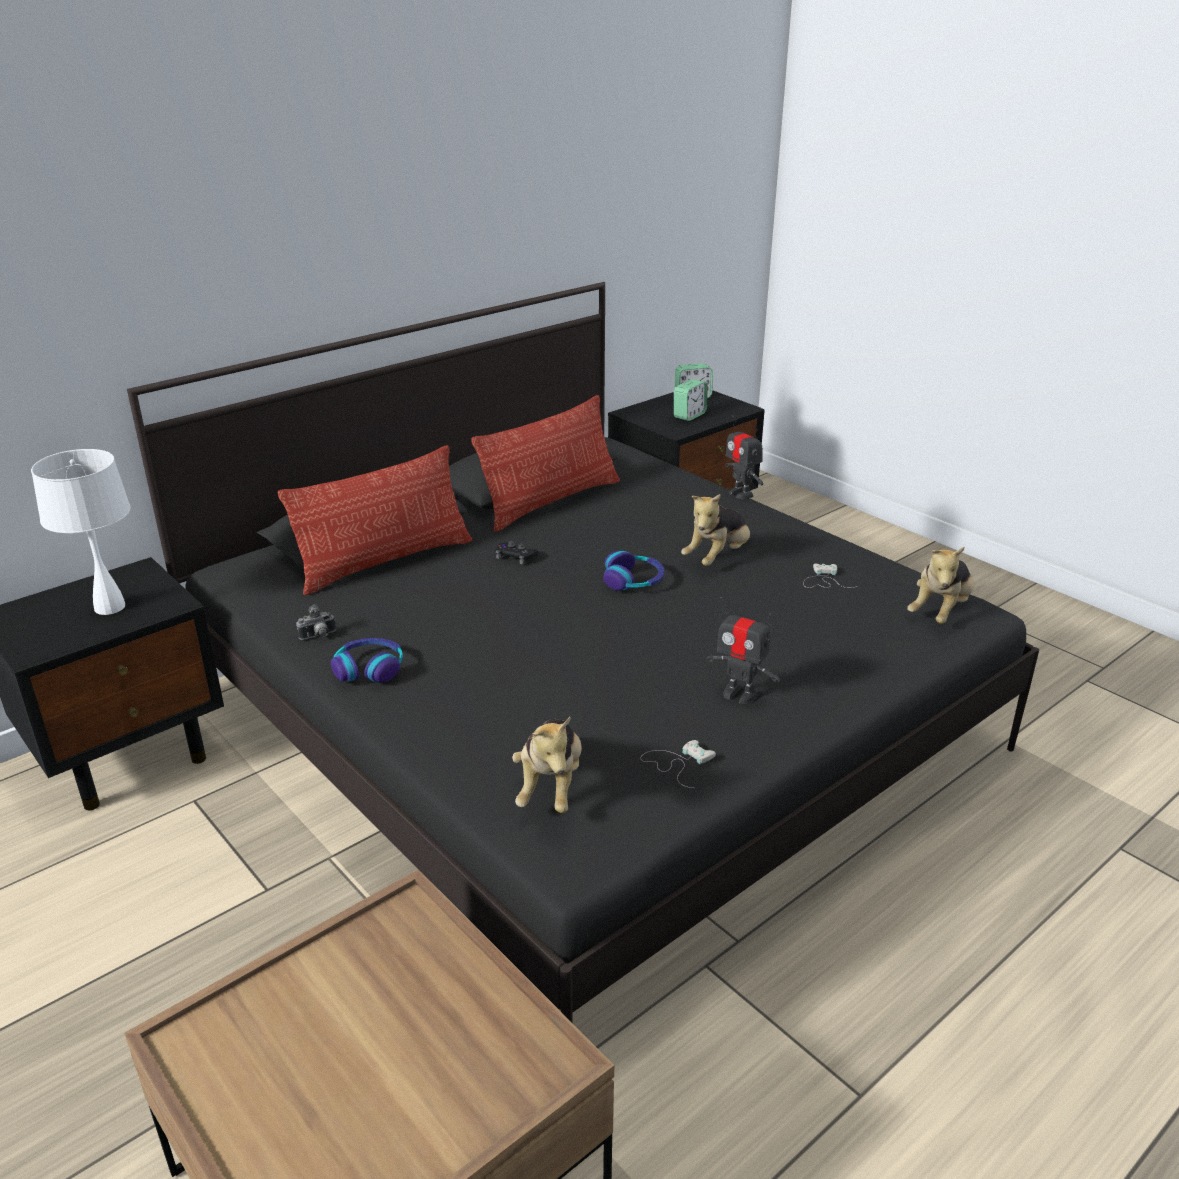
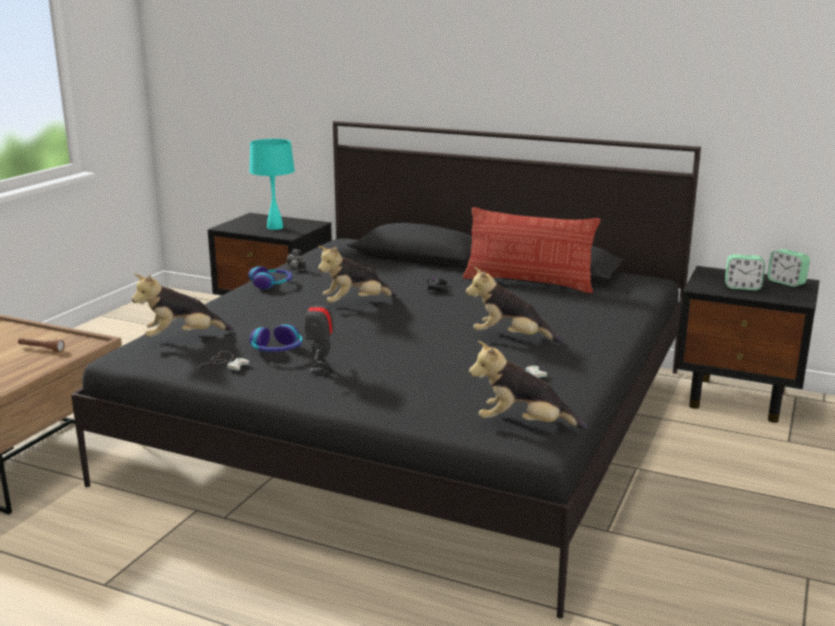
camera: 65 degrees right, 10 degrees down
white table lamp [31,449,131,615] -> turquoise table lamp [249,139,295,230]
pillow [278,445,472,595] -> none
headphones [603,551,664,591] -> headphones moved to [249,324,302,352]
toy robot [725,415,763,499] -> none
none -> brown flashlight [18,338,65,352]
none -> plush toy [318,245,396,303]

